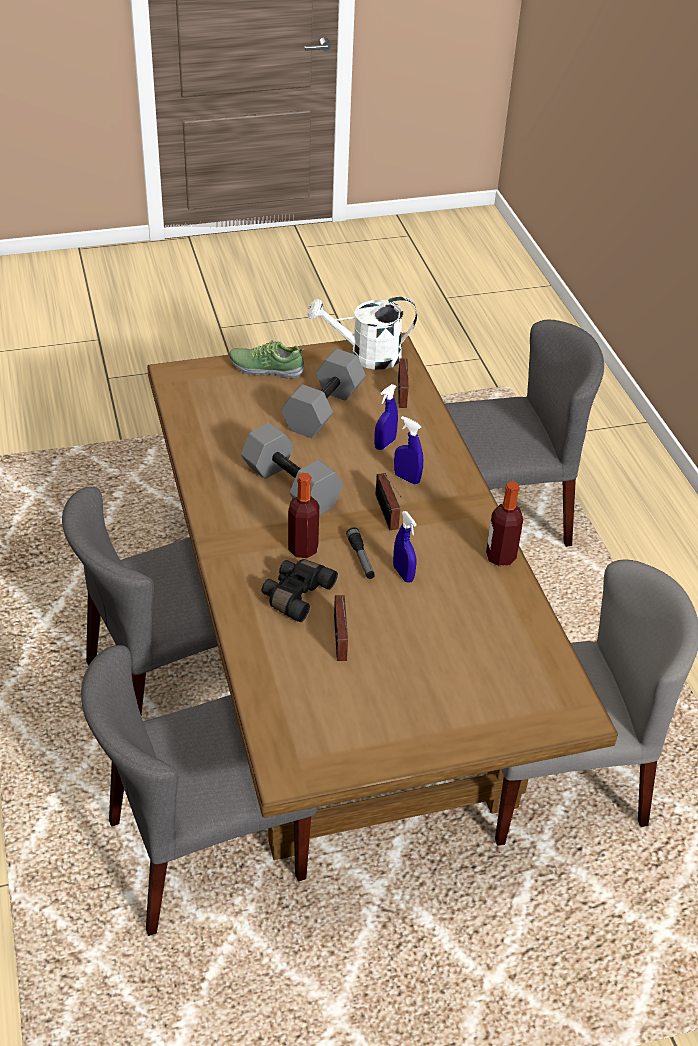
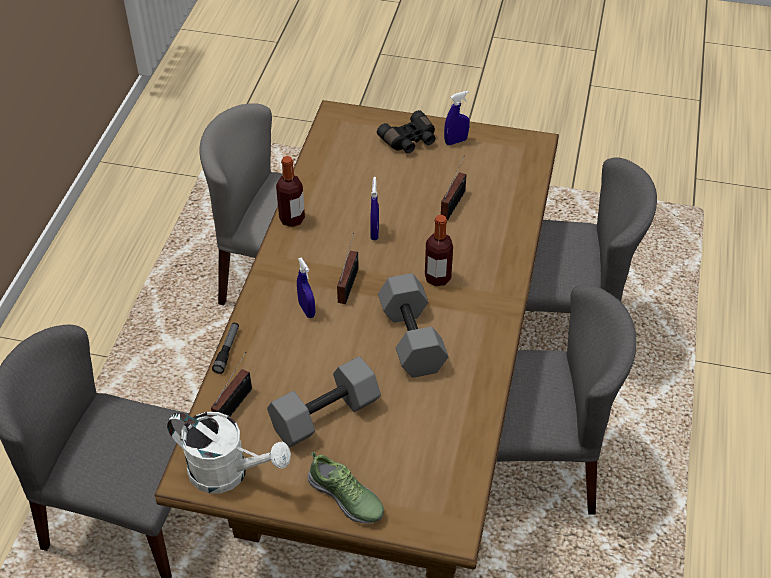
camera: 150 degrees left, 5 degrees up
black binoculars [262,559,338,622] -> black binoculars moved to [377,110,435,153]
flashlight [346,527,375,579] -> flashlight moved to [212,323,239,374]
blue spray bottle [374,384,398,450] -> blue spray bottle moved to [444,91,470,145]

